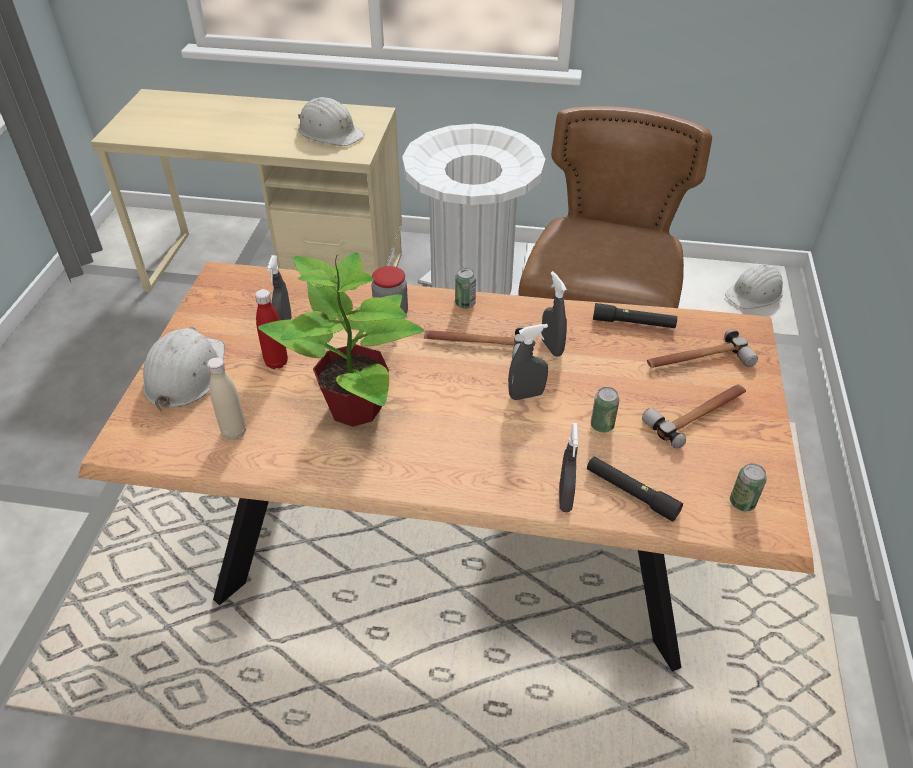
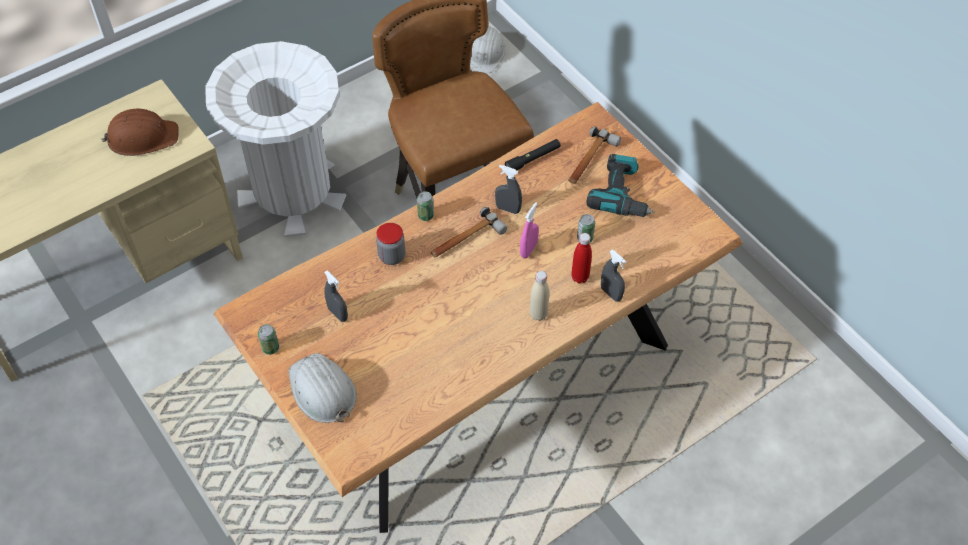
camera: 45 degrees left, 10 degrees up
beige bottle [207,357,246,440] -> beige bottle moved to [530,271,549,321]
red bottle [255,289,288,369] -> red bottle moved to [571,233,592,283]
potted plant [258,252,424,427] -> none
white hard hat [298,97,365,146] -> brown hard hat [101,109,179,156]
grey spray bottle [508,324,548,400] -> pink spray bottle [520,202,539,258]
black flashlight [587,457,683,522] -> none
hammer [642,384,746,448] -> power drill [586,154,654,217]
can [730,463,767,512] -> can moved to [258,324,279,355]

